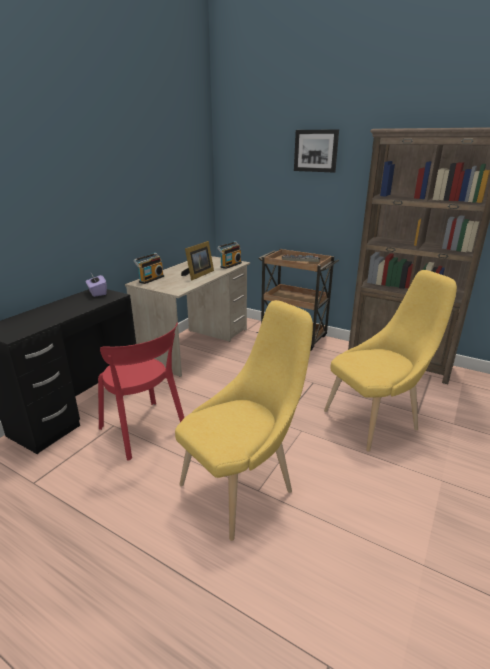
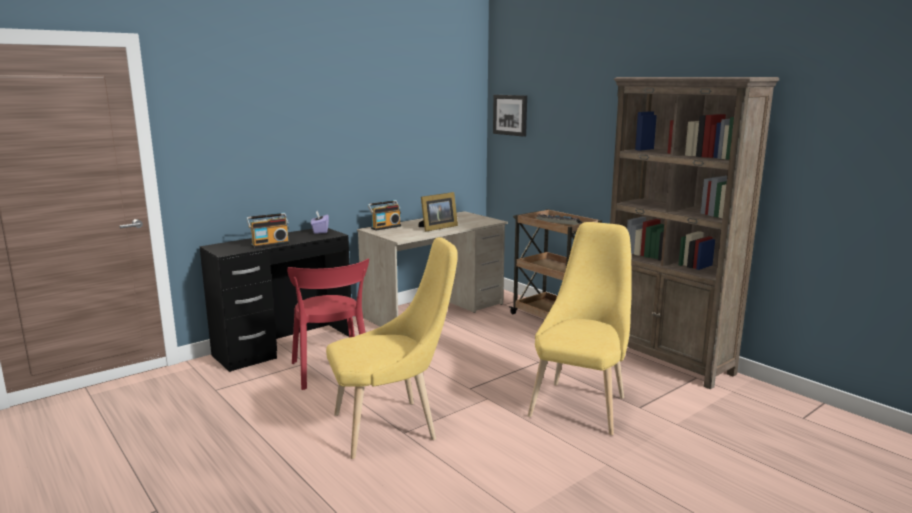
camera: 20 degrees right, 10 degrees down
radio [217,241,242,269] -> radio moved to [246,213,289,249]
picture [294,129,339,173] -> picture moved to [493,95,527,137]
yellow chair [324,270,457,452] -> yellow chair turned 60 degrees counterclockwise [528,222,632,435]

